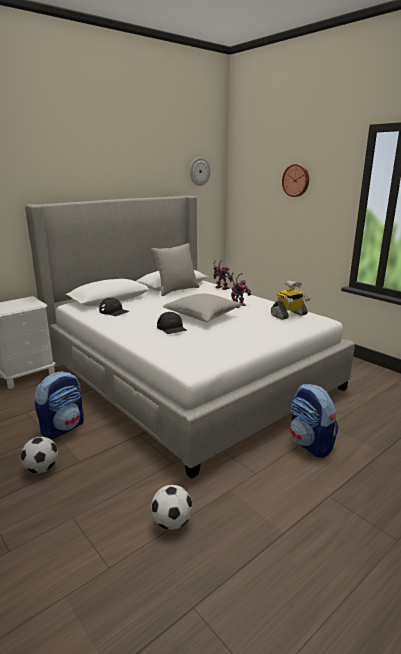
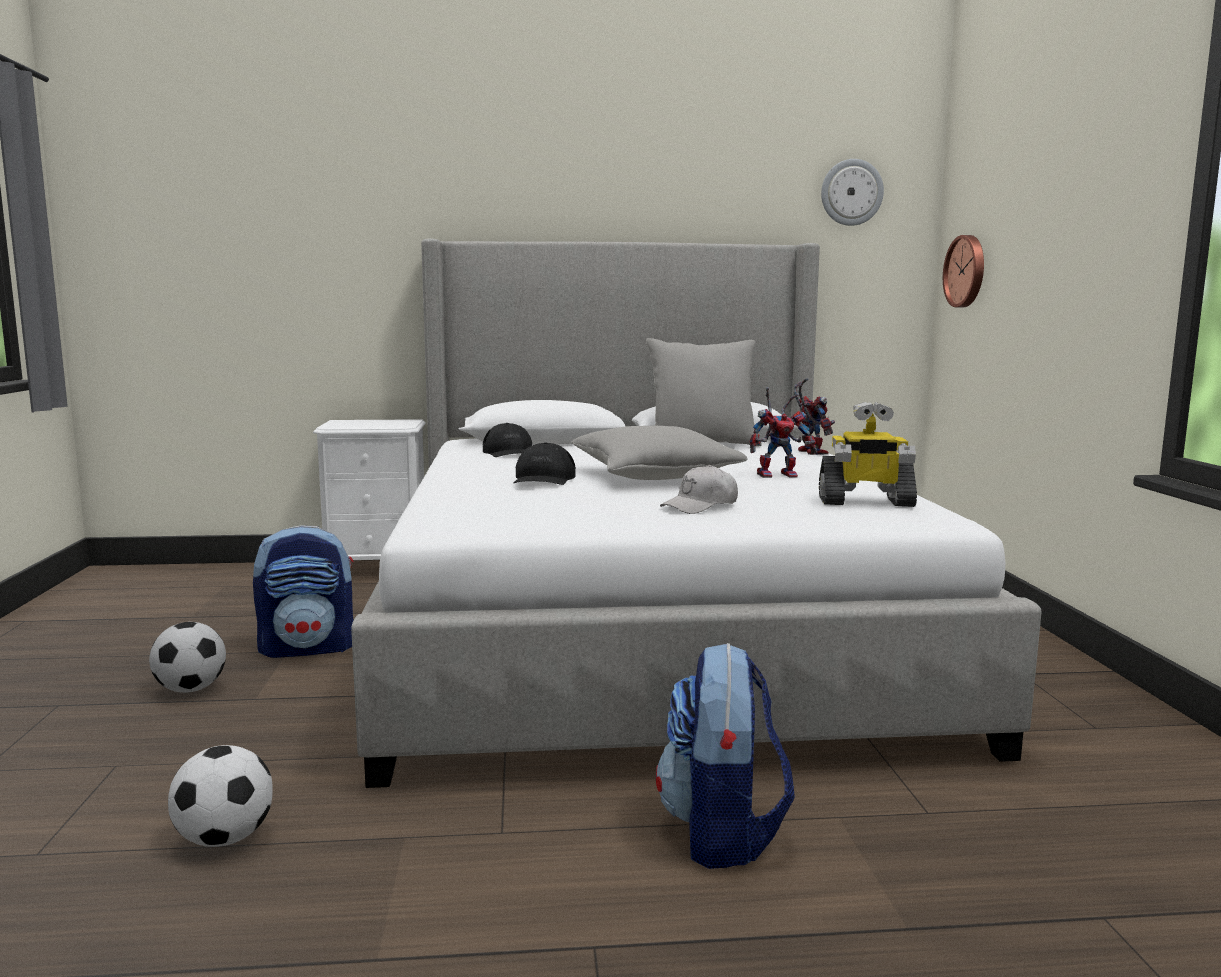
camera: 35 degrees right, 10 degrees down
wall clock [282,164,309,197] -> wall clock moved to [943,235,984,307]
none -> white cap [660,465,738,514]

